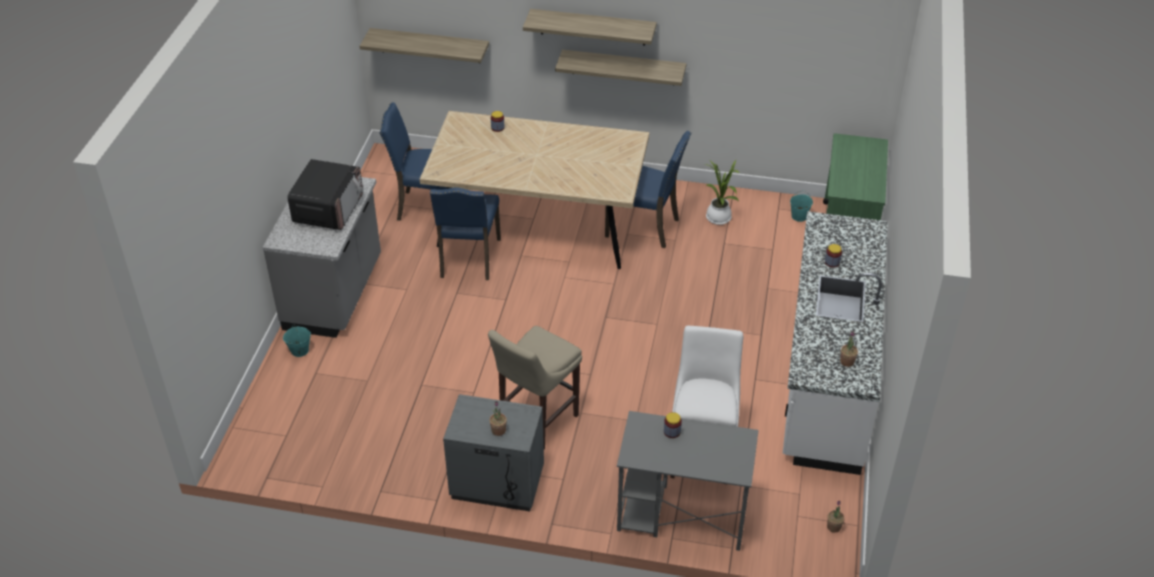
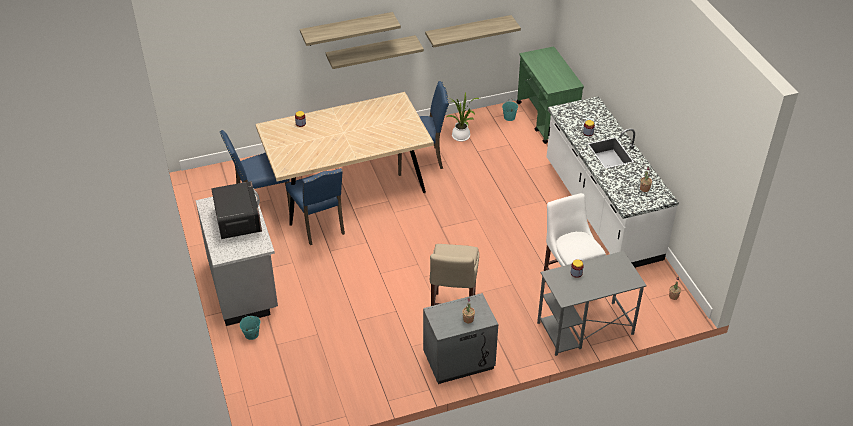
camera: 30 degrees left, 0 degrees up
shelf [360,28,489,63] -> shelf moved to [425,15,521,48]

